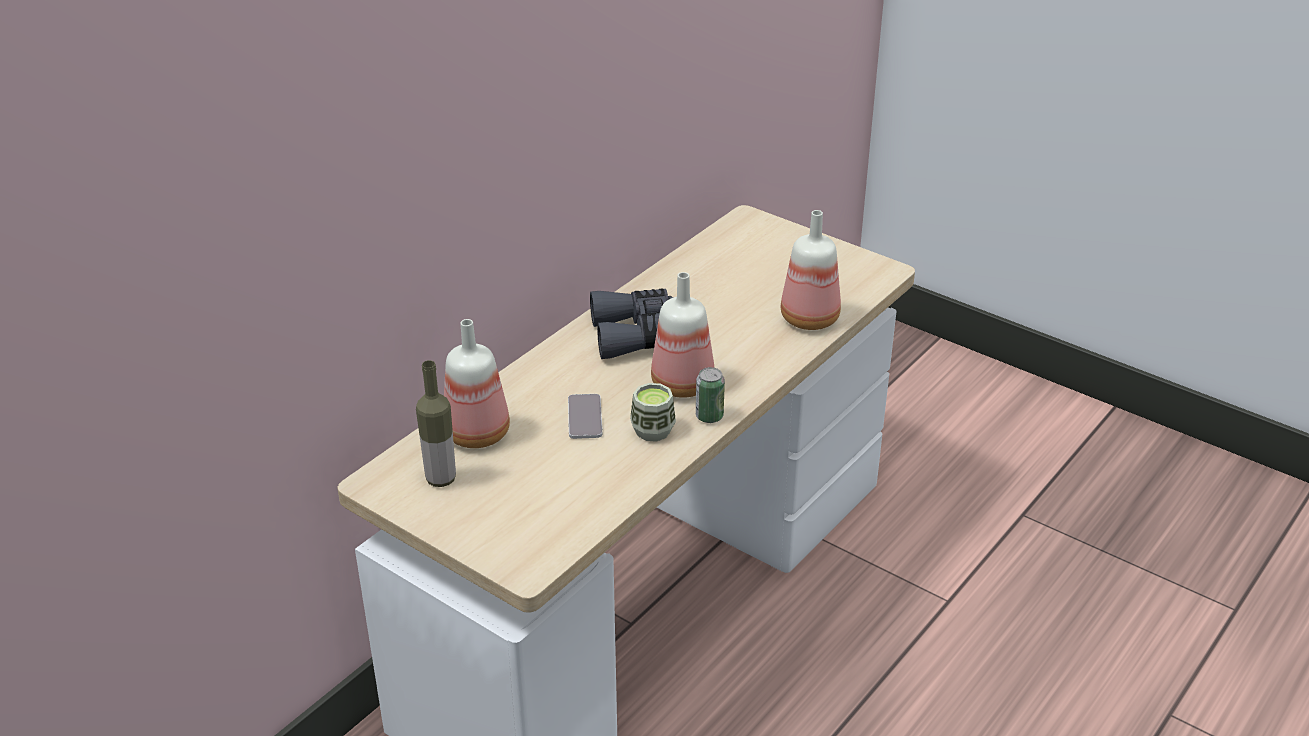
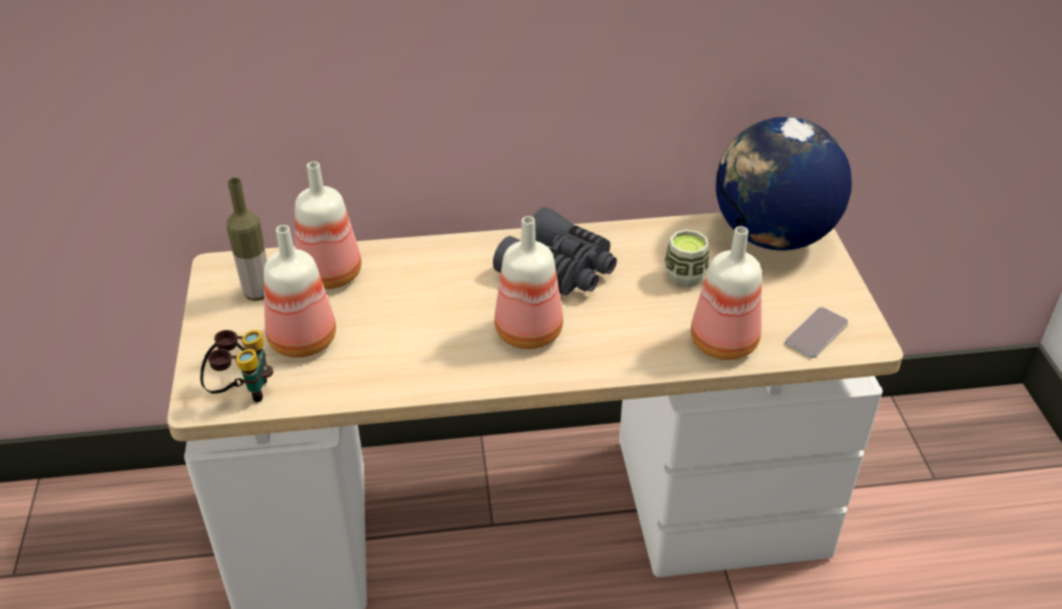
camera: 45 degrees right, 5 degrees up
phone [568,394,603,439] -> phone moved to [785,307,849,358]
cup [630,383,676,442] -> cup moved to [664,230,709,287]
can [696,367,725,423] -> none
none -> binoculars [200,330,273,403]
none -> bottle [264,225,336,358]
none -> globe [716,117,852,251]

